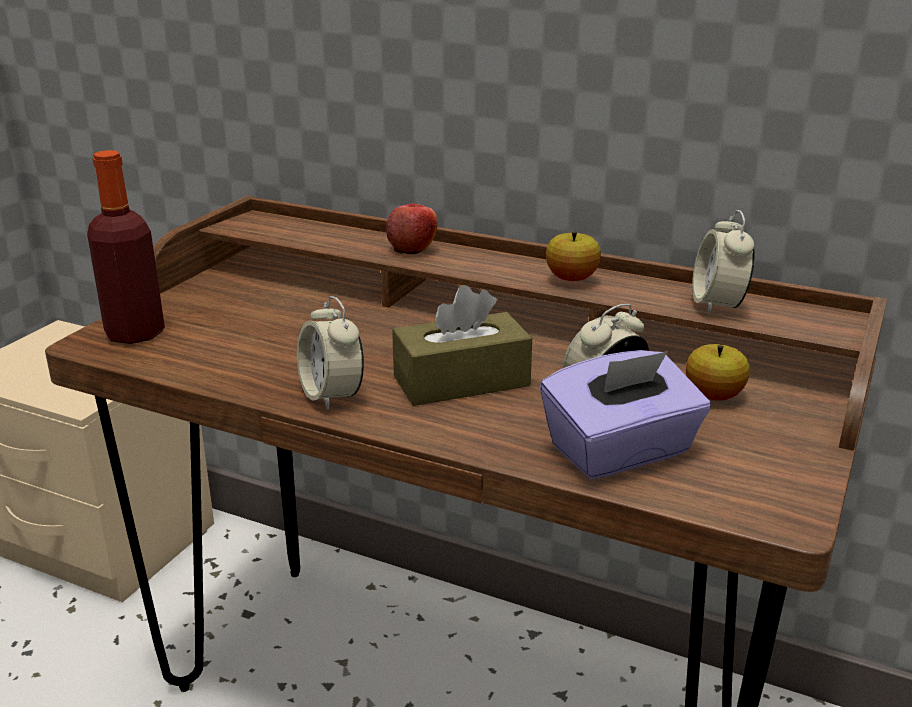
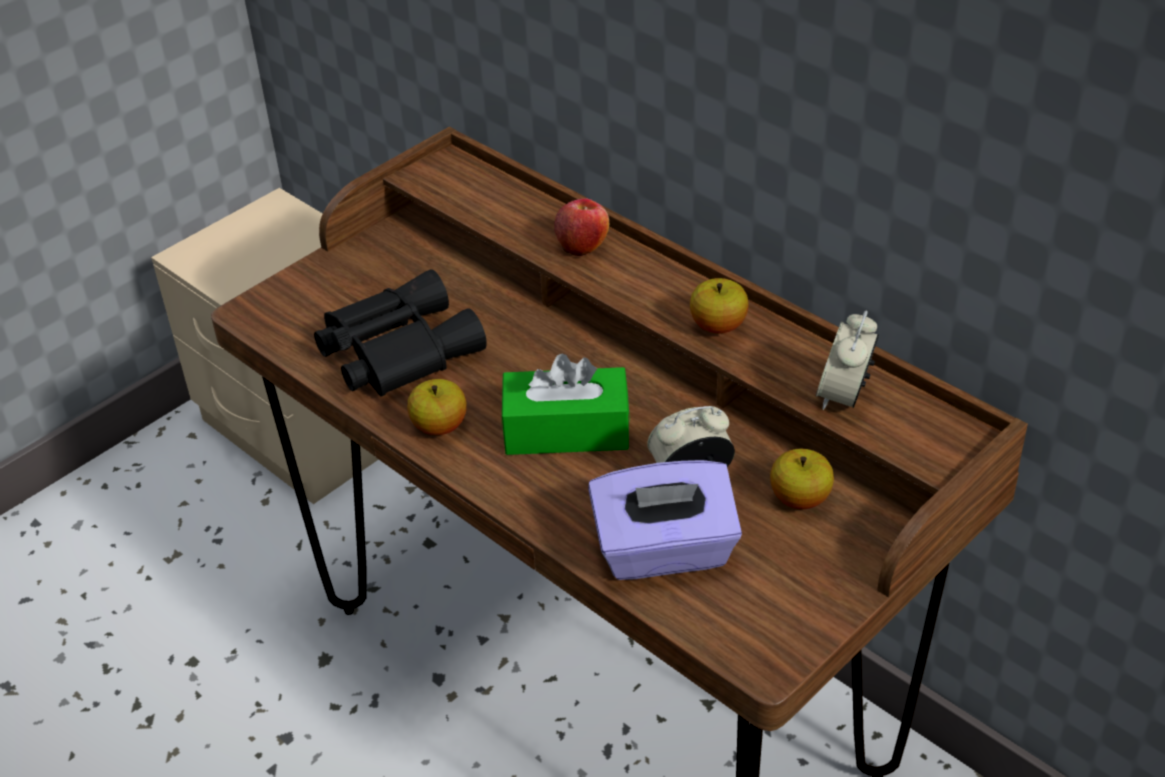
camera: 20 degrees right, 15 degrees up
bottle [87,150,165,344] -> none
alarm clock [297,296,364,410] -> apple [407,379,467,435]
brown tissue box [392,285,532,406] -> green tissue box [502,354,630,455]
none -> black binoculars [314,269,487,397]

